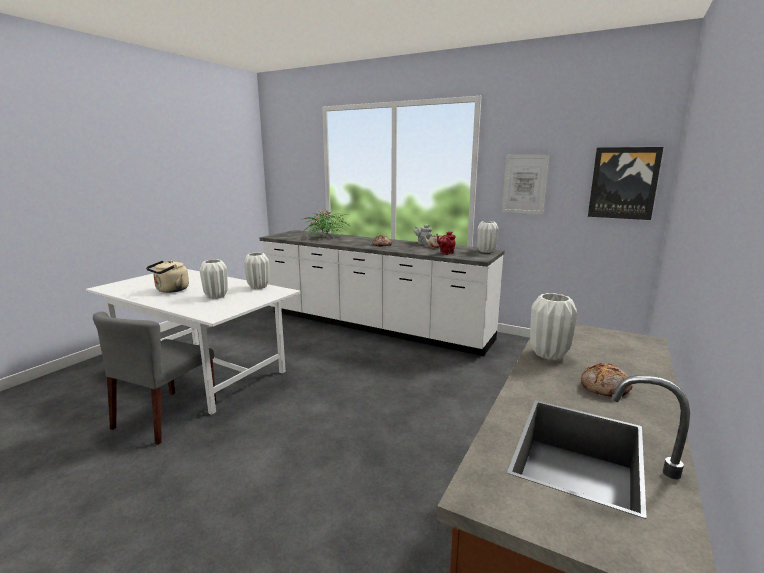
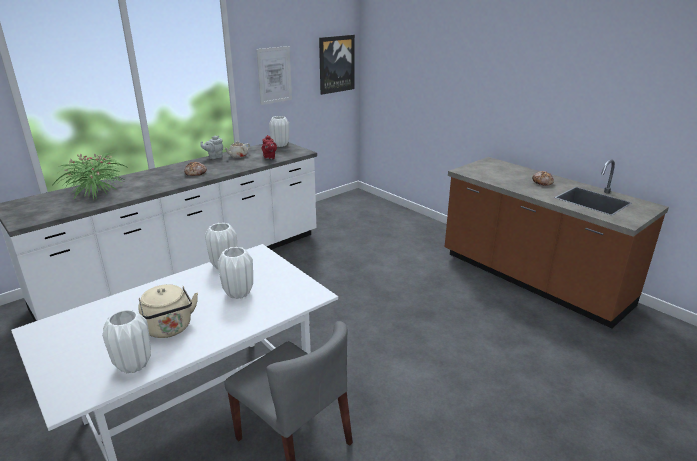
camera: 70 degrees left, 10 degrees up
white vase [530,293,577,360] -> white vase moved to [102,309,151,373]

